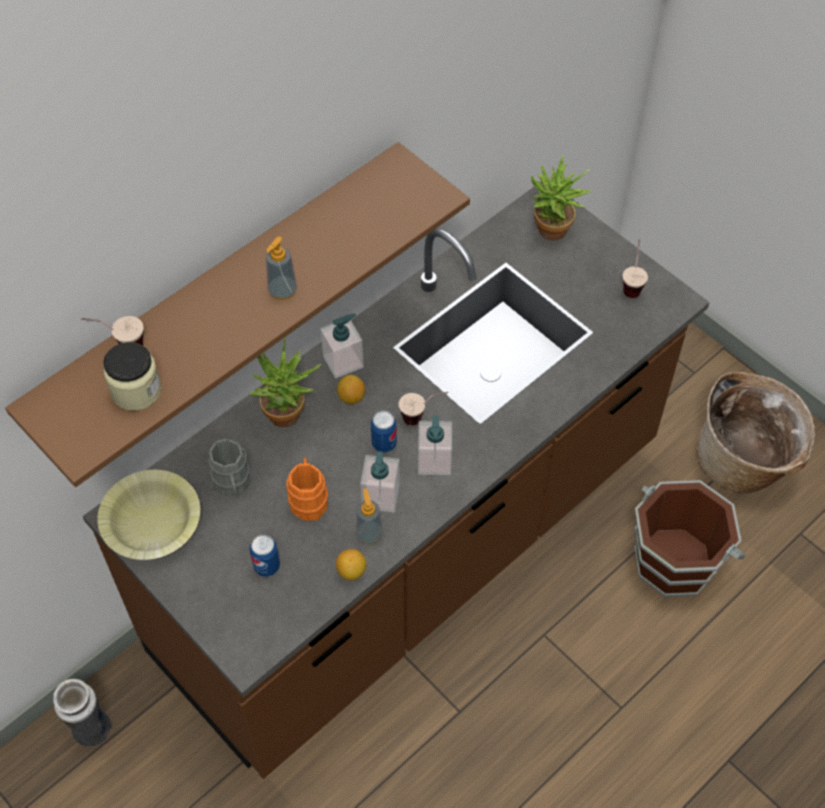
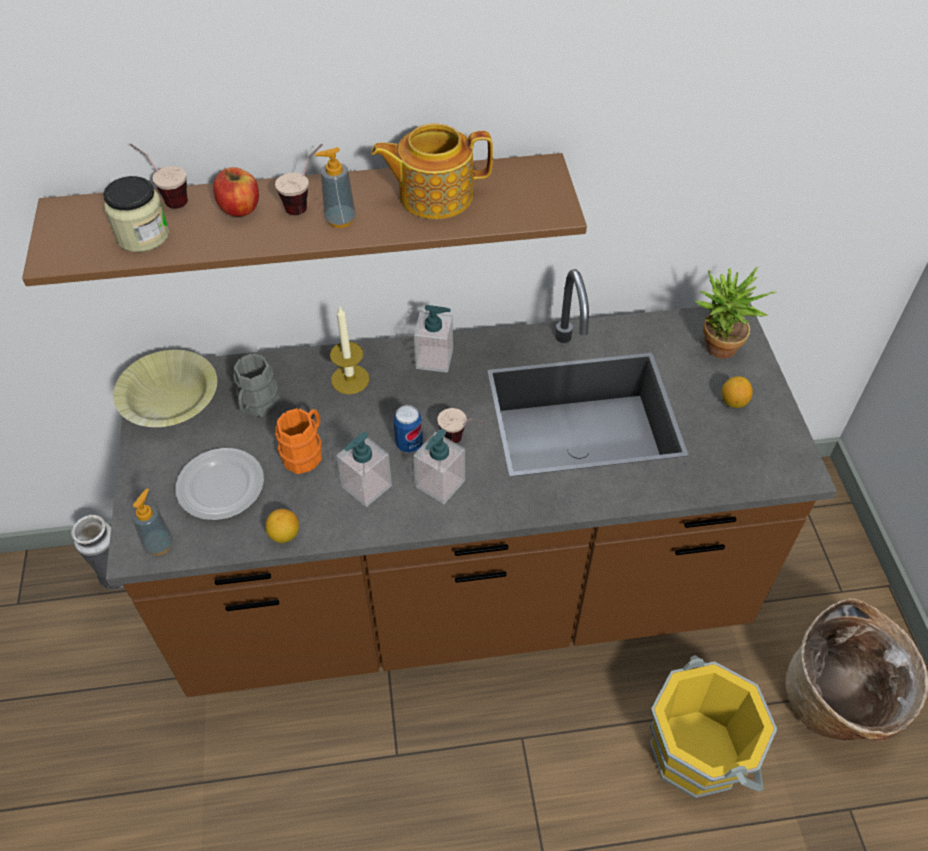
camera: 35 degrees right, 5 degrees down
can [249,534,280,577] -> plate [175,448,264,520]
potted plant [250,337,322,427] -> candle [330,305,369,394]
lemon [337,375,365,405] -> lemon moved to [722,376,753,408]
soap dispenser [356,488,383,544] -> soap dispenser moved to [132,489,173,556]
cup [622,239,648,298] -> cup moved to [275,144,323,215]
brown bucket [634,480,746,597] -> yellow bucket [650,655,777,798]
none -> apple [213,167,259,217]
none -> teapot [371,123,493,219]

